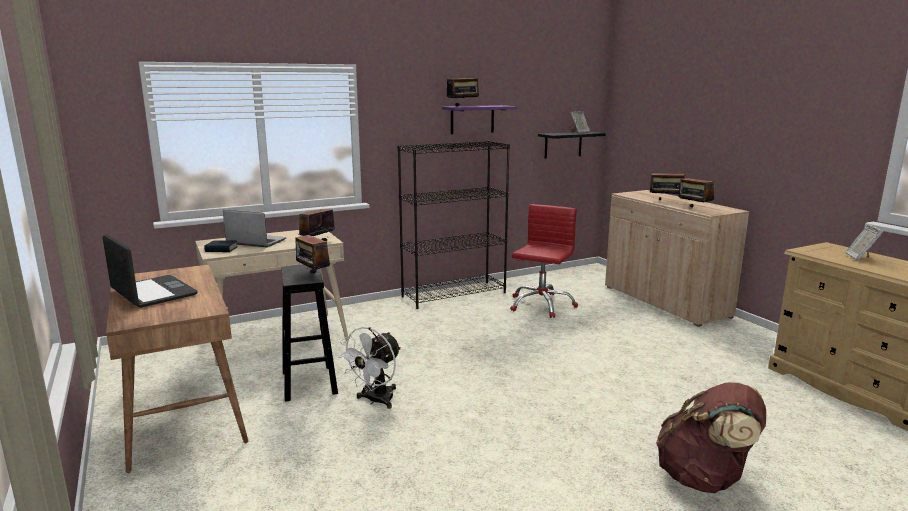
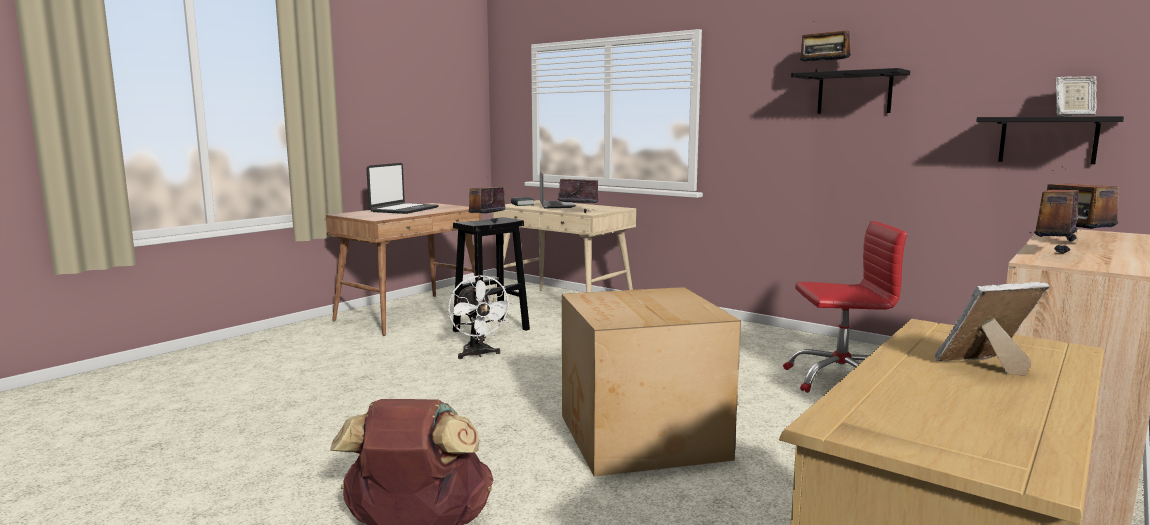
camera: 65 degrees right, 5 degrees down
white fan [338,327,401,409] -> white fan turned 120 degrees counterclockwise [448,275,512,359]
black bookcase [397,141,510,309] -> none
purple shelf [442,105,517,134] -> black shelf [791,68,910,114]
none -> cardboard box [562,287,741,477]

